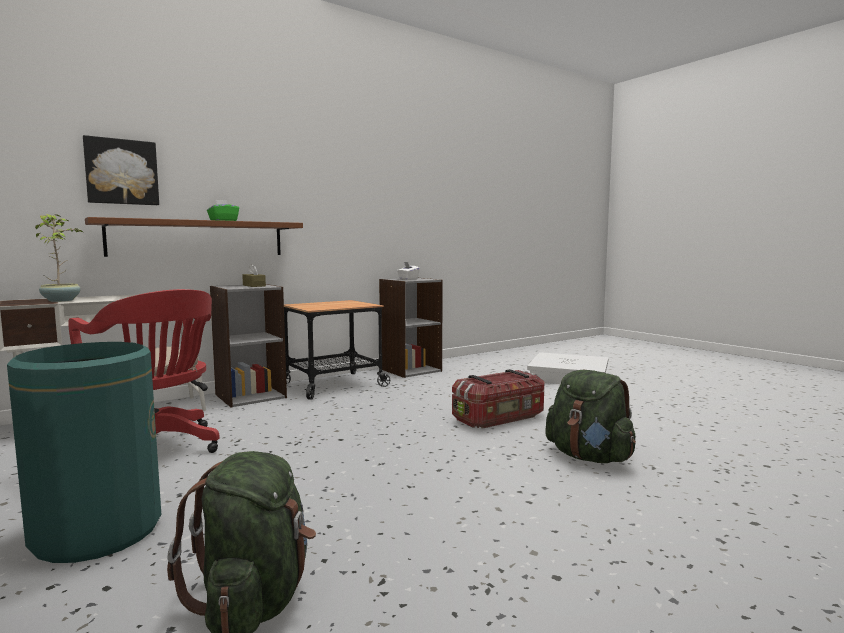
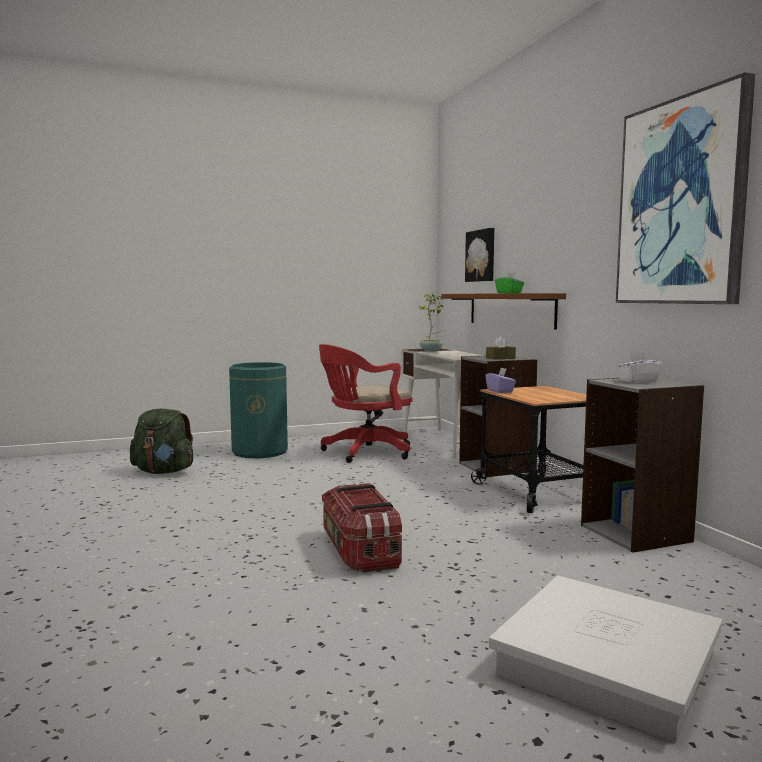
camera: 105 degrees right, 0 degrees up
green backpack [545,370,636,463] -> none
none -> purple tissue box [485,368,516,393]
none -> picture [616,72,755,304]

